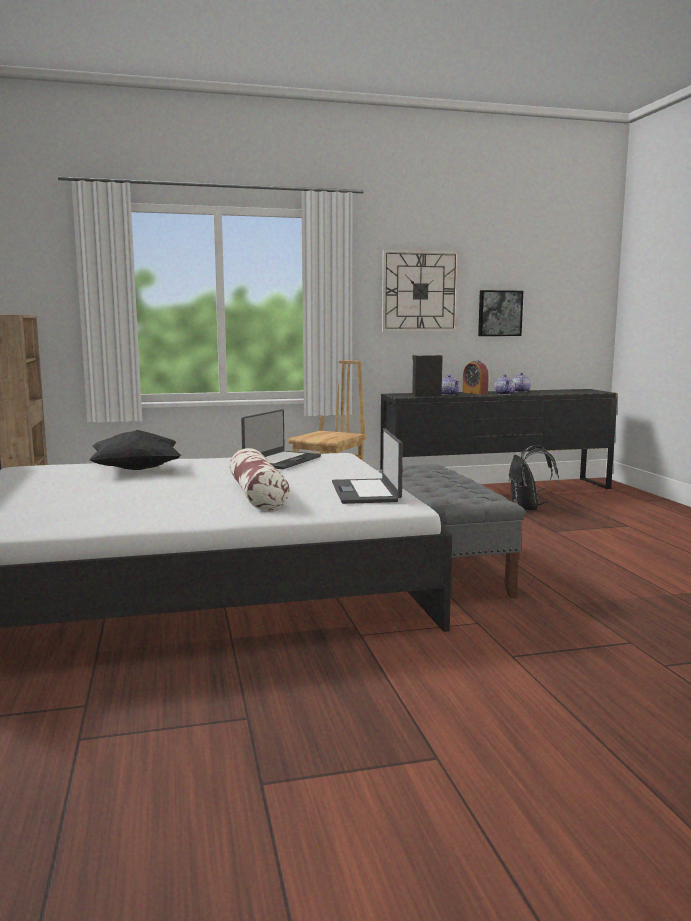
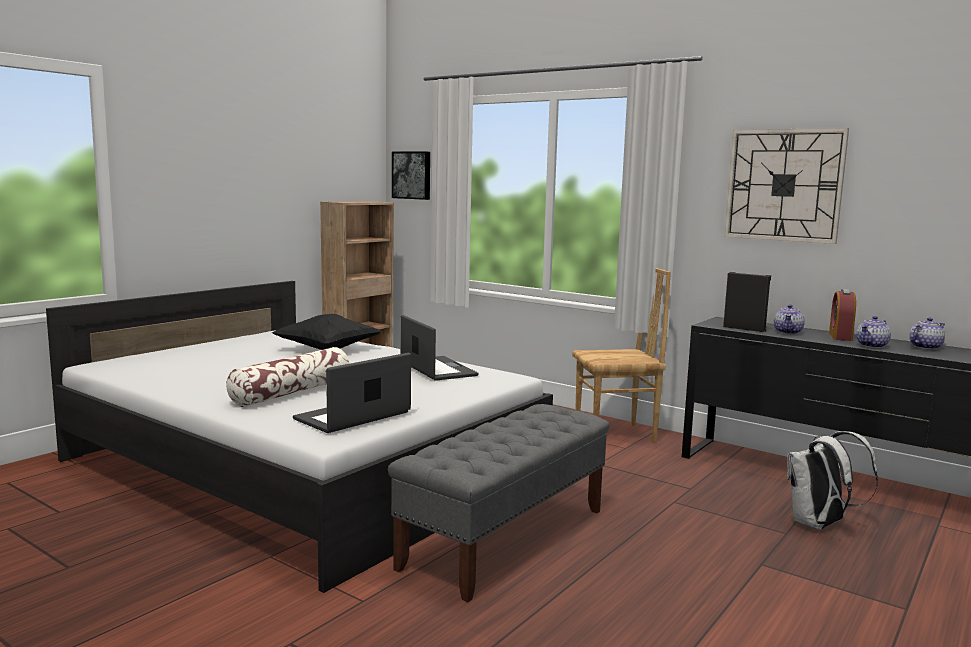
camera: 50 degrees right, 0 degrees up
laptop [241,409,321,469] -> laptop turned 105 degrees counterclockwise [400,315,479,381]
picture [478,290,523,336] -> picture moved to [392,152,430,200]
black backpack [509,445,559,510] -> white backpack [787,431,878,530]

